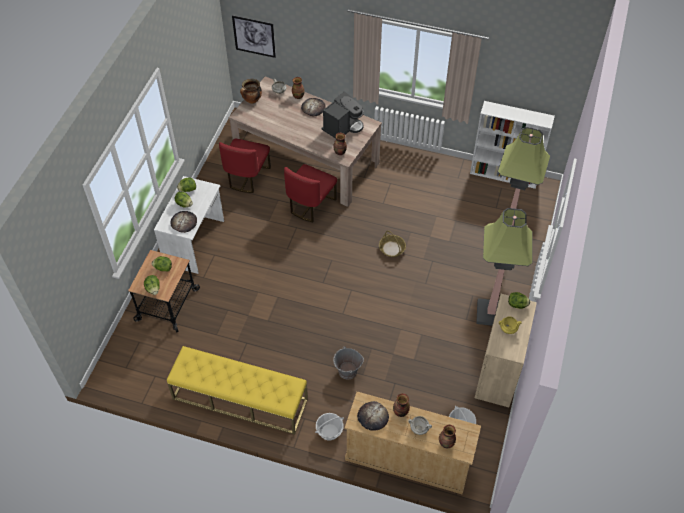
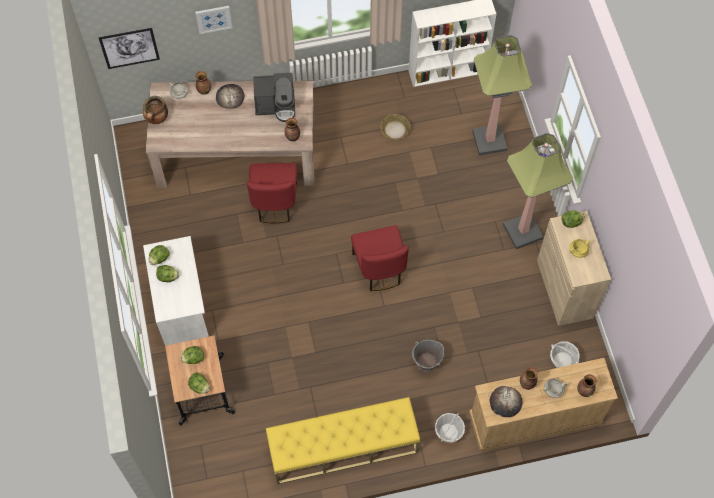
camera: 30 degrees left, 10 degrees up
bread [170,211,197,233] -> none
red chair [219,139,271,193] -> red chair moved to [351,225,409,291]
coffee machine [321,91,364,139] -> coffee machine turned 75 degrees clockwise [253,73,295,122]
basket [379,231,406,257] -> basket moved to [380,114,410,140]
none -> picture [195,6,232,34]

